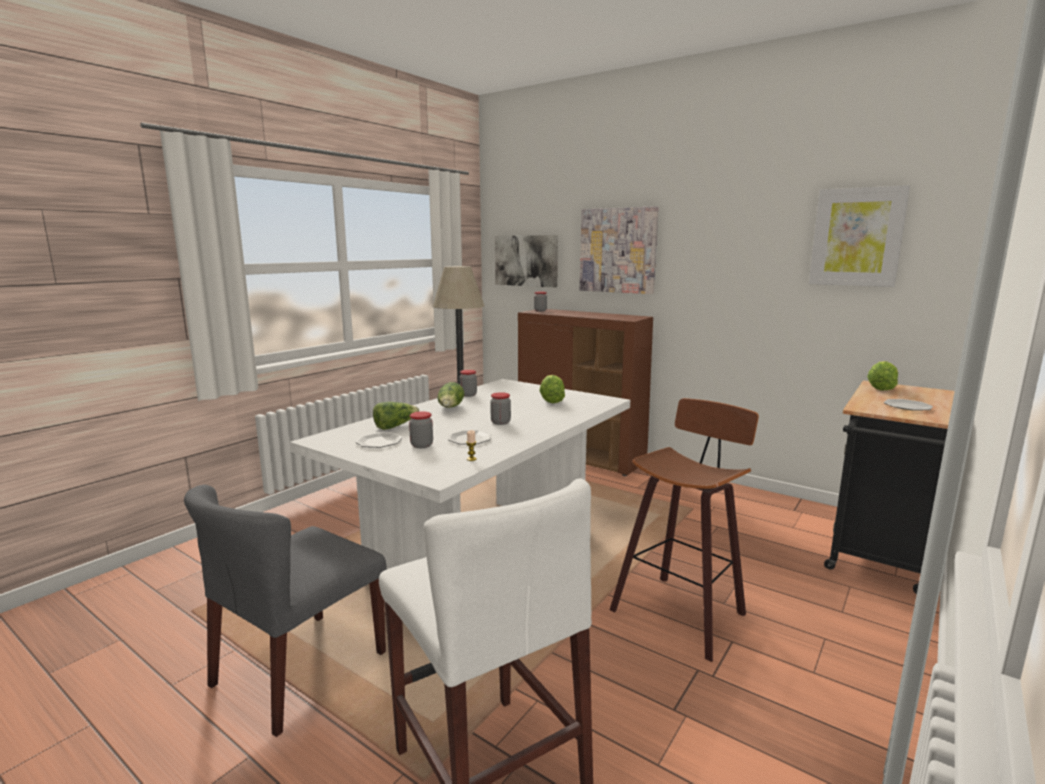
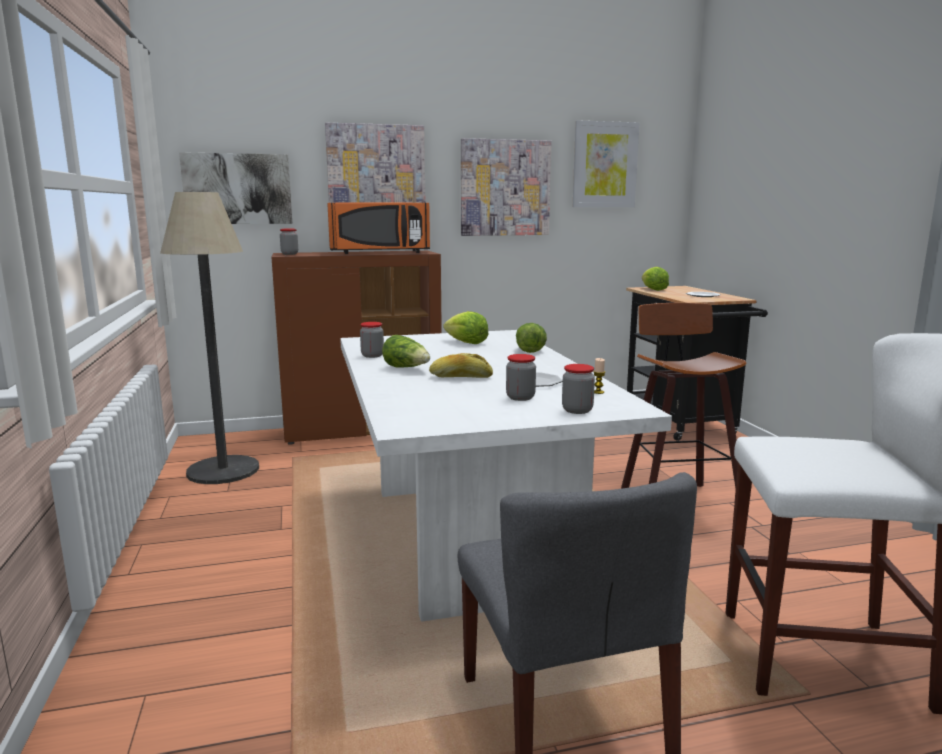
camera: 50 degrees left, 0 degrees up
plate [355,433,402,448] -> none
lettuce [373,402,419,430] -> lettuce moved to [516,323,547,353]
jar [490,392,511,425] -> jar moved to [562,364,595,414]
none -> orange microwave [327,202,430,254]
none -> bread [429,353,493,378]
none -> picture [461,138,552,236]

